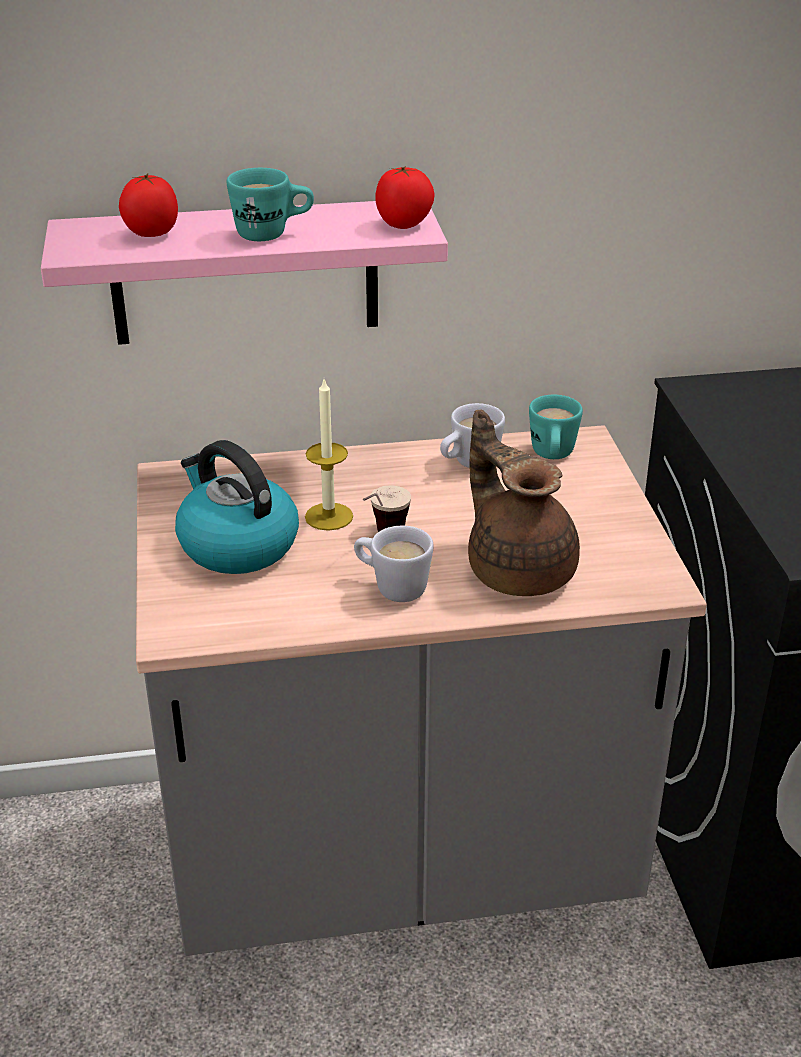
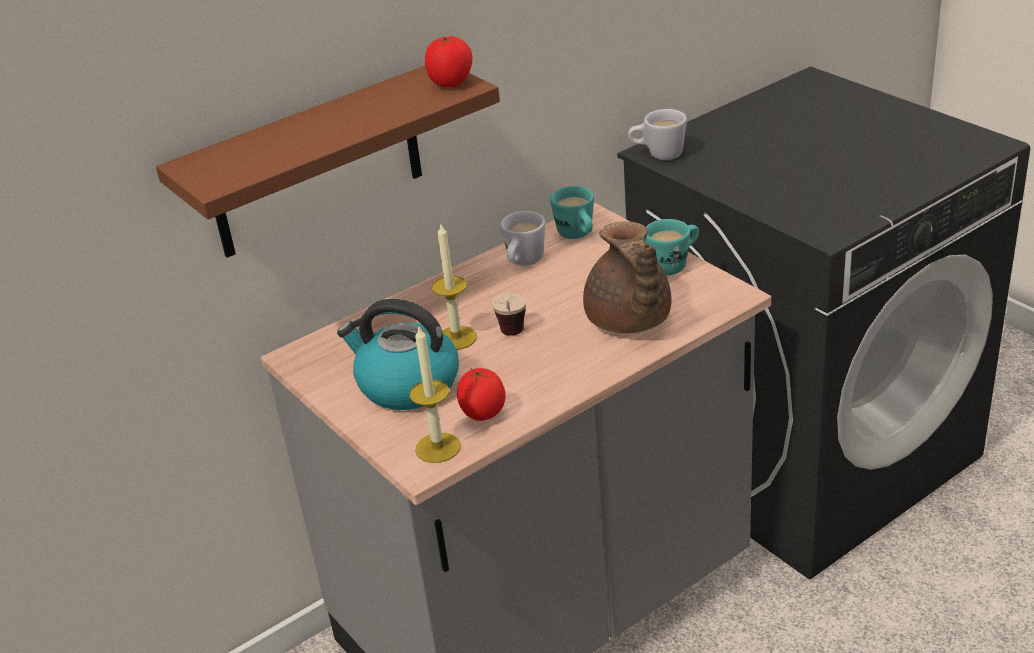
camera: 25 degrees left, 0 degrees up
pink shelf [41,201,448,345] -> brown shelf [156,66,500,258]
tomato [119,174,178,237] -> tomato moved to [457,368,506,421]
turquoise mug [227,168,314,241] -> turquoise mug moved to [645,219,699,275]
white mug [354,526,434,602] -> white mug moved to [628,109,687,160]
brown teapot [468,410,580,596] -> brown teapot turned 135 degrees counterclockwise [583,221,671,333]
none -> candle [409,325,461,463]

